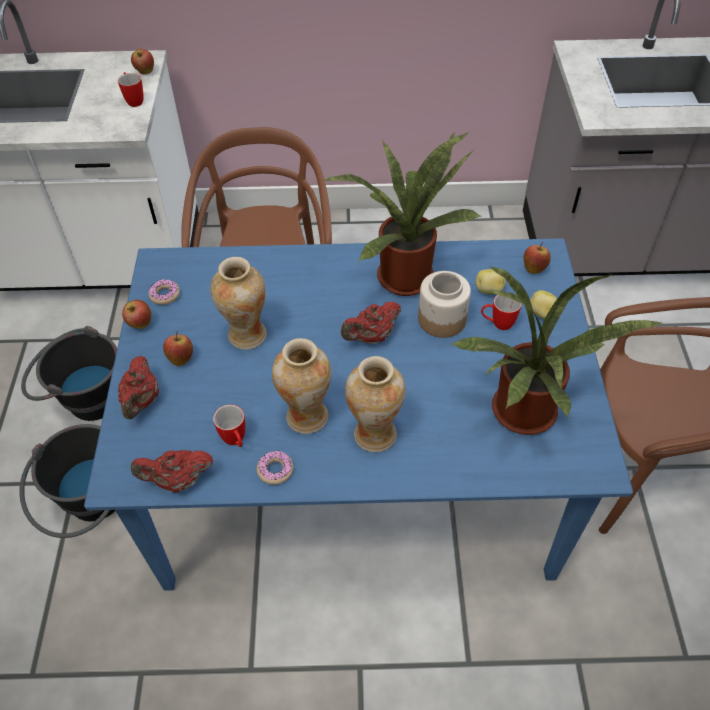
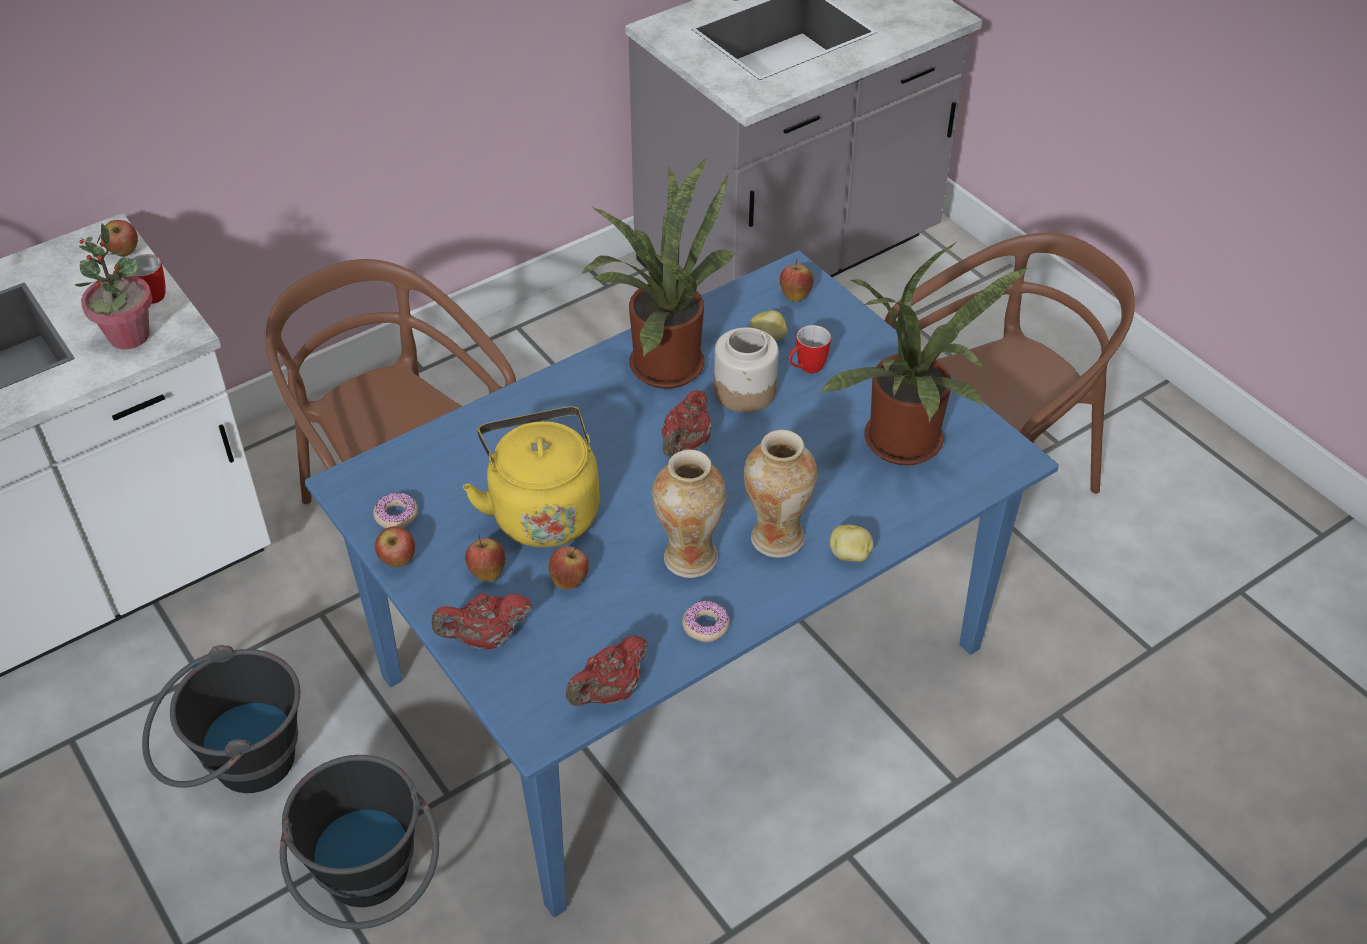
camera: 35 degrees left, 5 degrees down
red teapot [118,356,159,419] -> red teapot turned 105 degrees clockwise [432,593,532,649]
vase [211,257,267,350] -> yellow kettle [463,406,600,548]
mug [213,405,245,447] -> none
potato [530,290,557,319] -> potato moved to [830,525,874,562]
none -> potted plant [74,223,153,349]
none -> apple [549,546,589,589]

